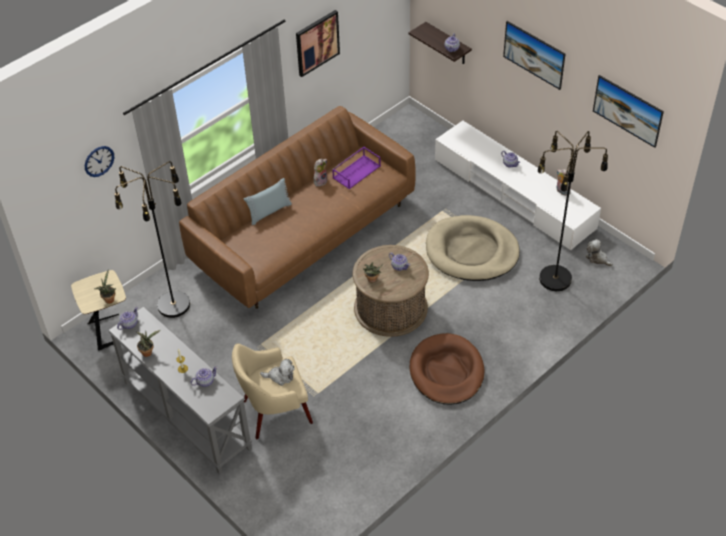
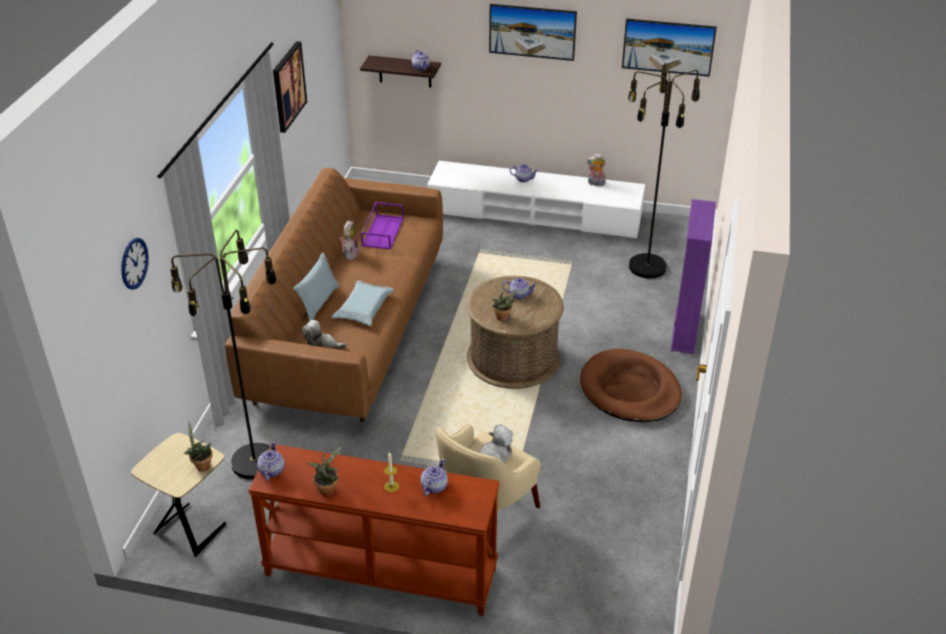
camera: 35 degrees left, 10 degrees down
grey console table [108,306,252,474] -> brown console table [248,444,500,616]
beige dog bed [426,215,520,281] -> none
plush toy [586,239,613,266] -> plush toy moved to [302,320,347,349]
none -> blue pillow [332,281,394,326]
none -> purple bookcase [671,199,716,354]

